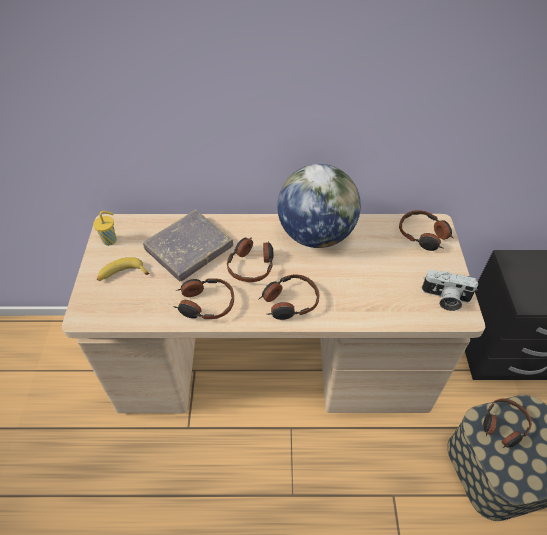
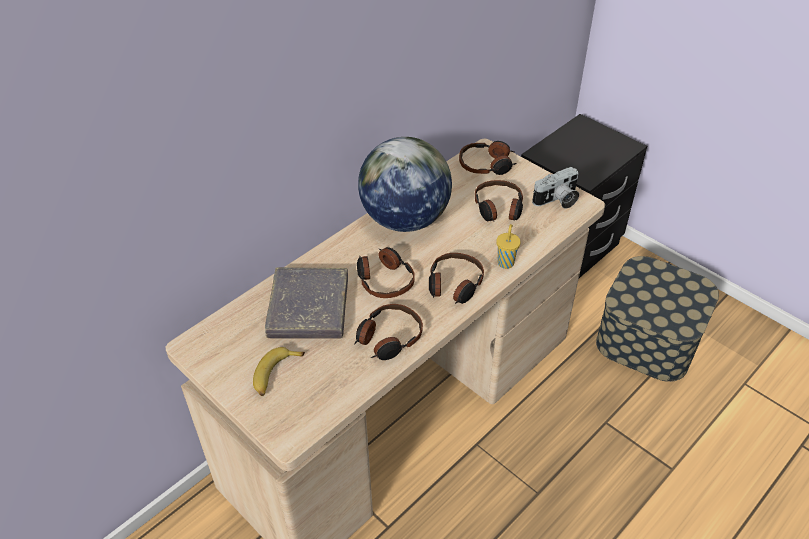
camera: 45 degrees left, 5 degrees down
yellow cup [93,211,117,246] -> yellow cup moved to [496,224,521,269]
headphones [483,398,532,448] -> headphones moved to [475,180,523,221]

